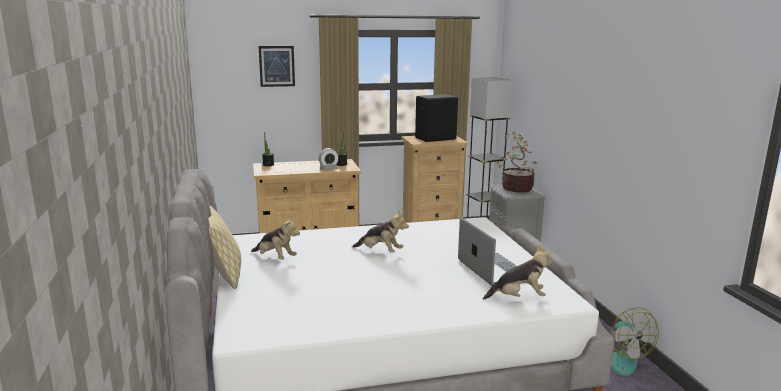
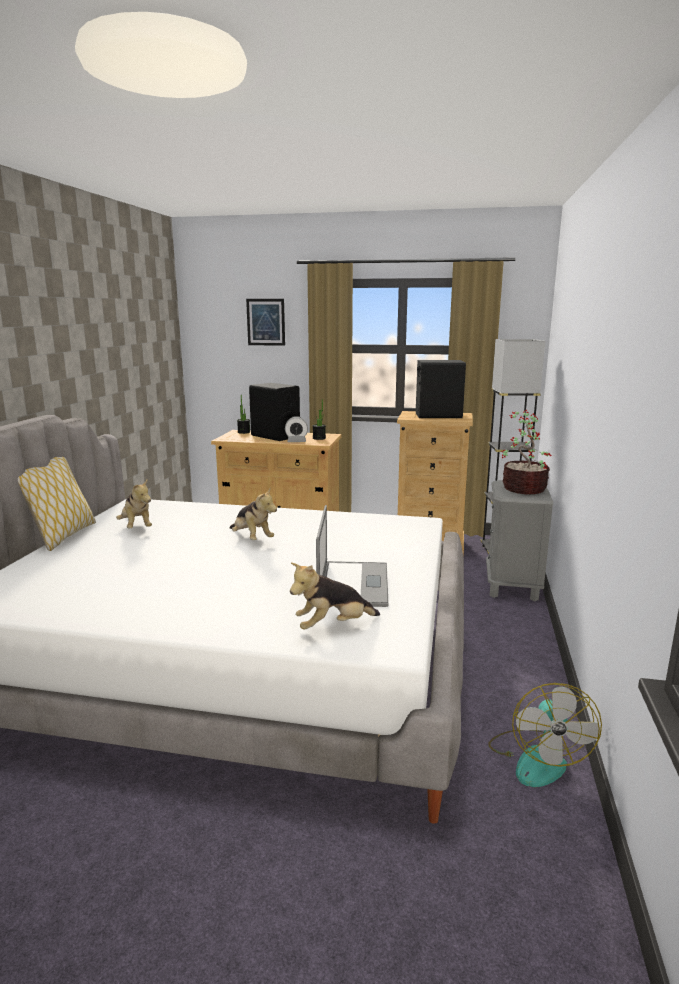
camera: 25 degrees right, 0 degrees up
plush toy [483,245,552,300] -> plush toy turned 135 degrees clockwise [290,563,380,630]
none -> black speaker [249,383,300,441]

